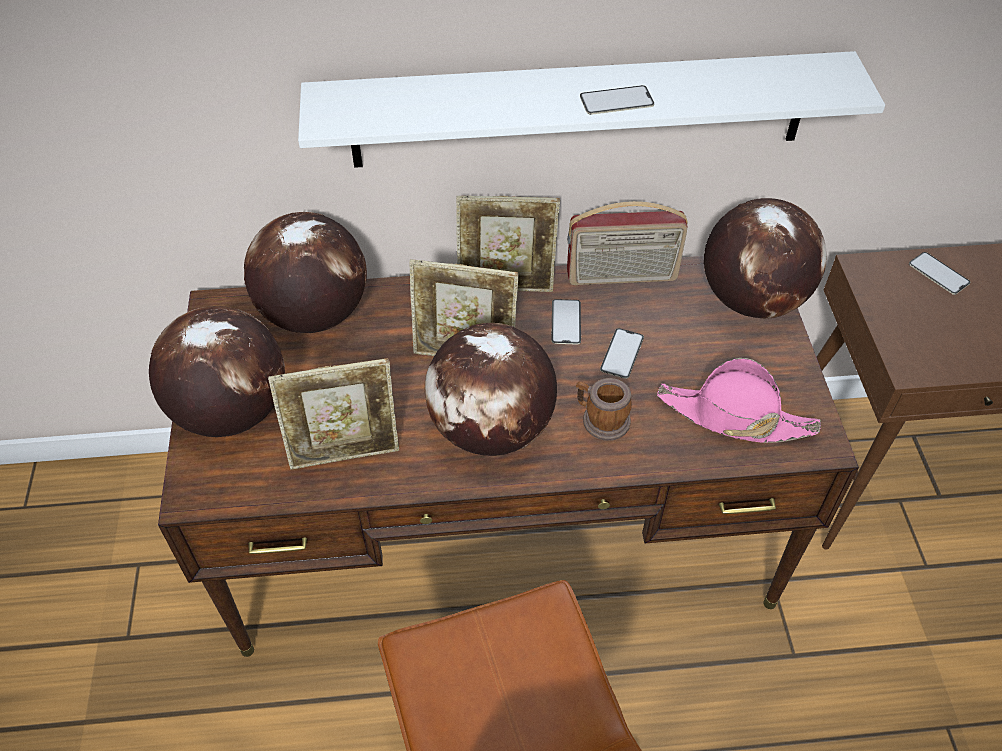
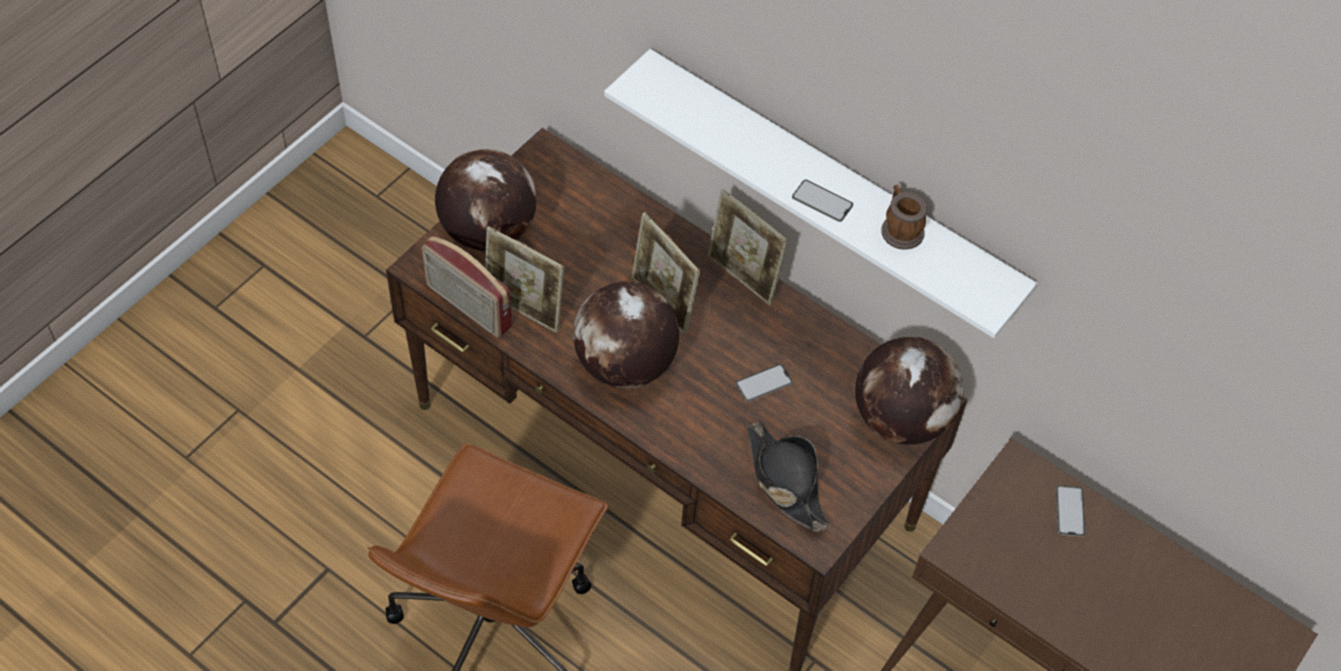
camera: 40 degrees right, 5 degrees up
globe [244,212,367,333] -> none
phone [551,299,581,345] -> none
radio [567,201,688,285] -> radio moved to [422,235,512,338]
mug [576,378,632,441] -> mug moved to [881,185,927,250]
pink hat [657,358,821,443] -> black hat [747,422,830,532]

